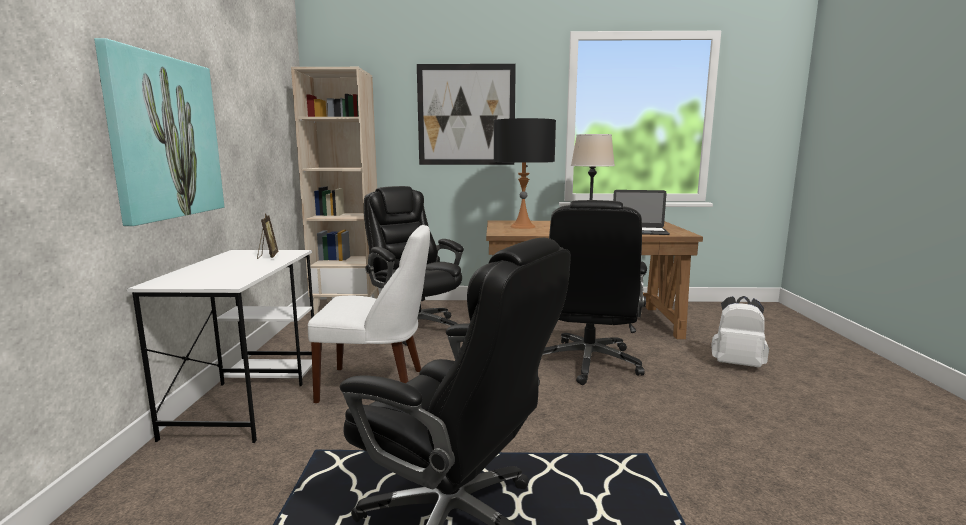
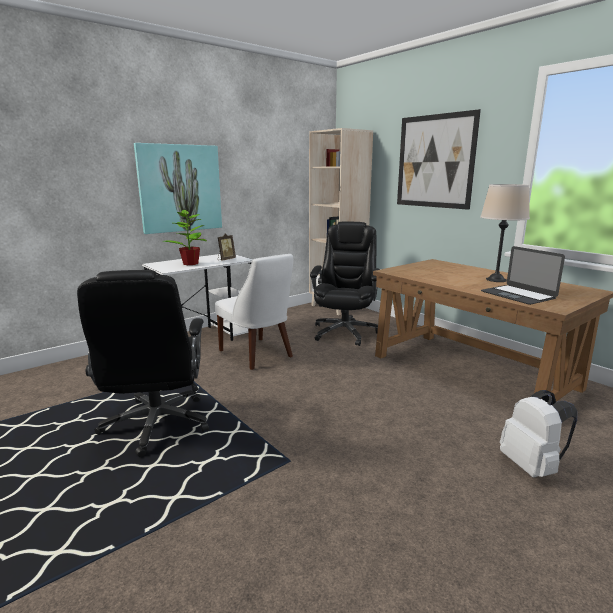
camera: 50 degrees right, 5 degrees up
black table lamp [494,118,556,229] -> none
black office chair [540,200,647,385] -> none
none -> potted plant [163,209,207,265]

